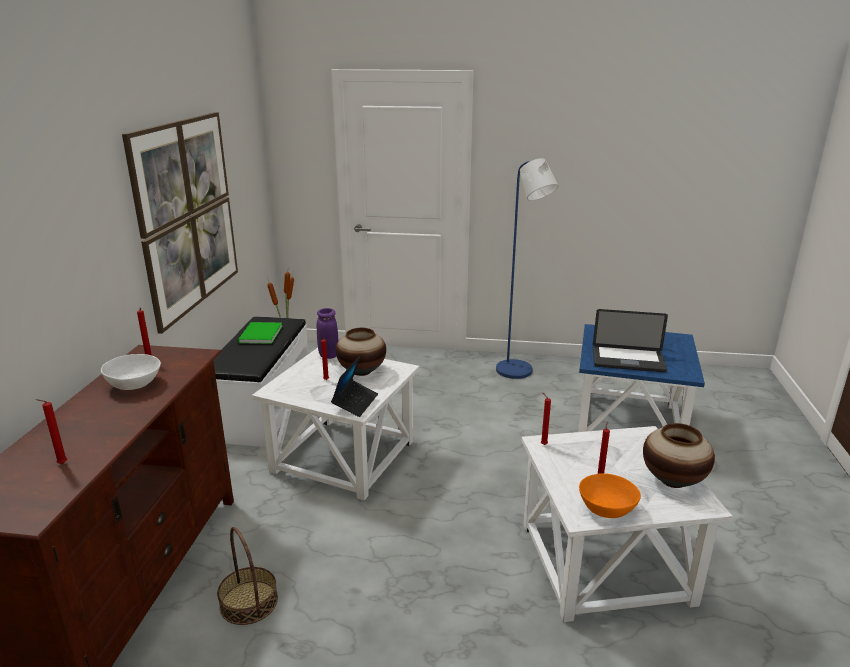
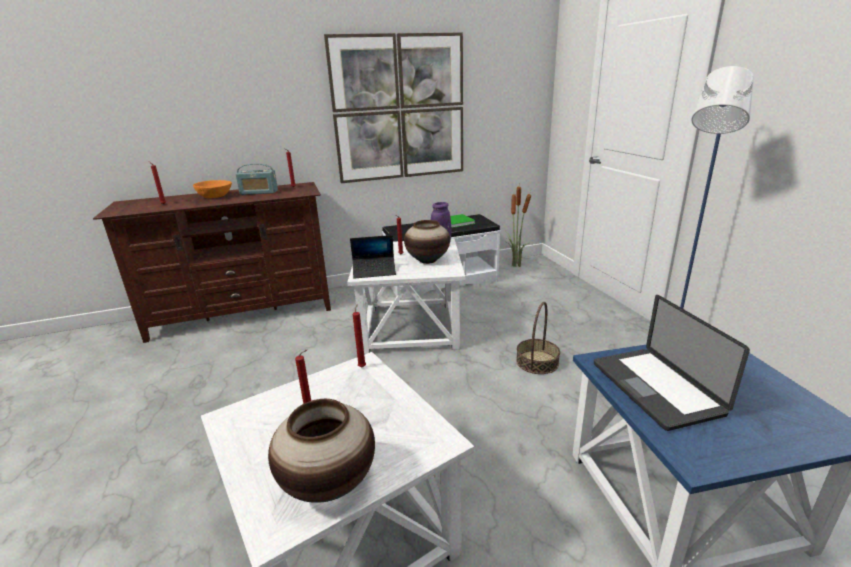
camera: 65 degrees right, 0 degrees up
white bowl [101,354,161,390] -> radio [236,164,278,195]
basket [217,527,278,625] -> basket moved to [516,302,560,374]
orange bowl [579,473,641,518] -> orange bowl moved to [193,180,232,198]

